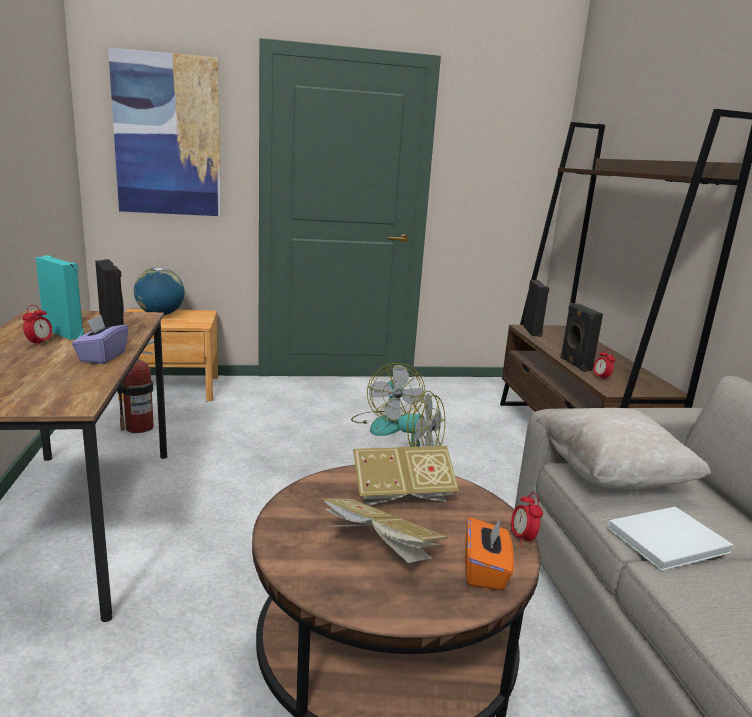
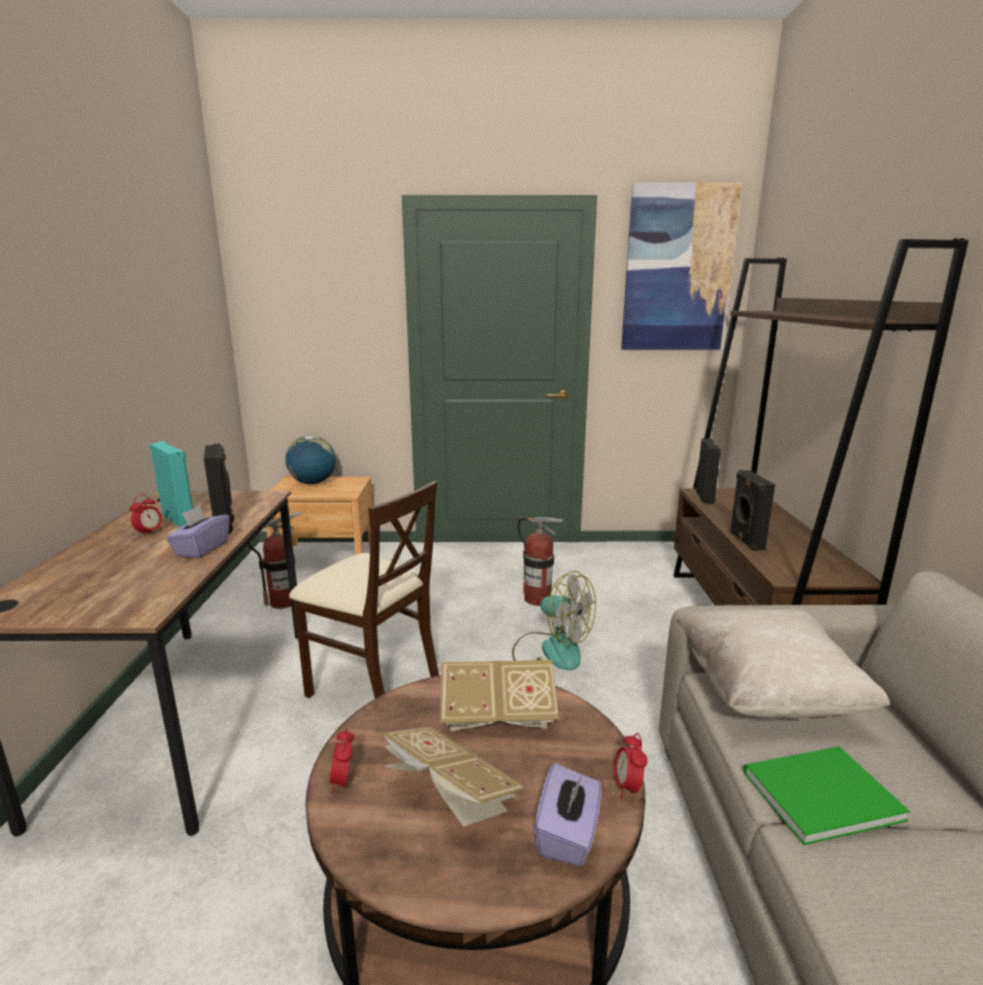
camera: 10 degrees right, 0 degrees up
picture [108,47,221,216] -> picture moved to [621,183,742,350]
fan [351,363,425,436] -> fire extinguisher [517,517,564,606]
orange tissue box [465,517,514,591] -> purple tissue box [534,763,601,866]
alarm clock [592,349,615,381] -> alarm clock moved to [329,728,354,794]
white book [607,507,733,571] -> green book [743,746,910,845]
none -> beige chair [289,481,439,699]

